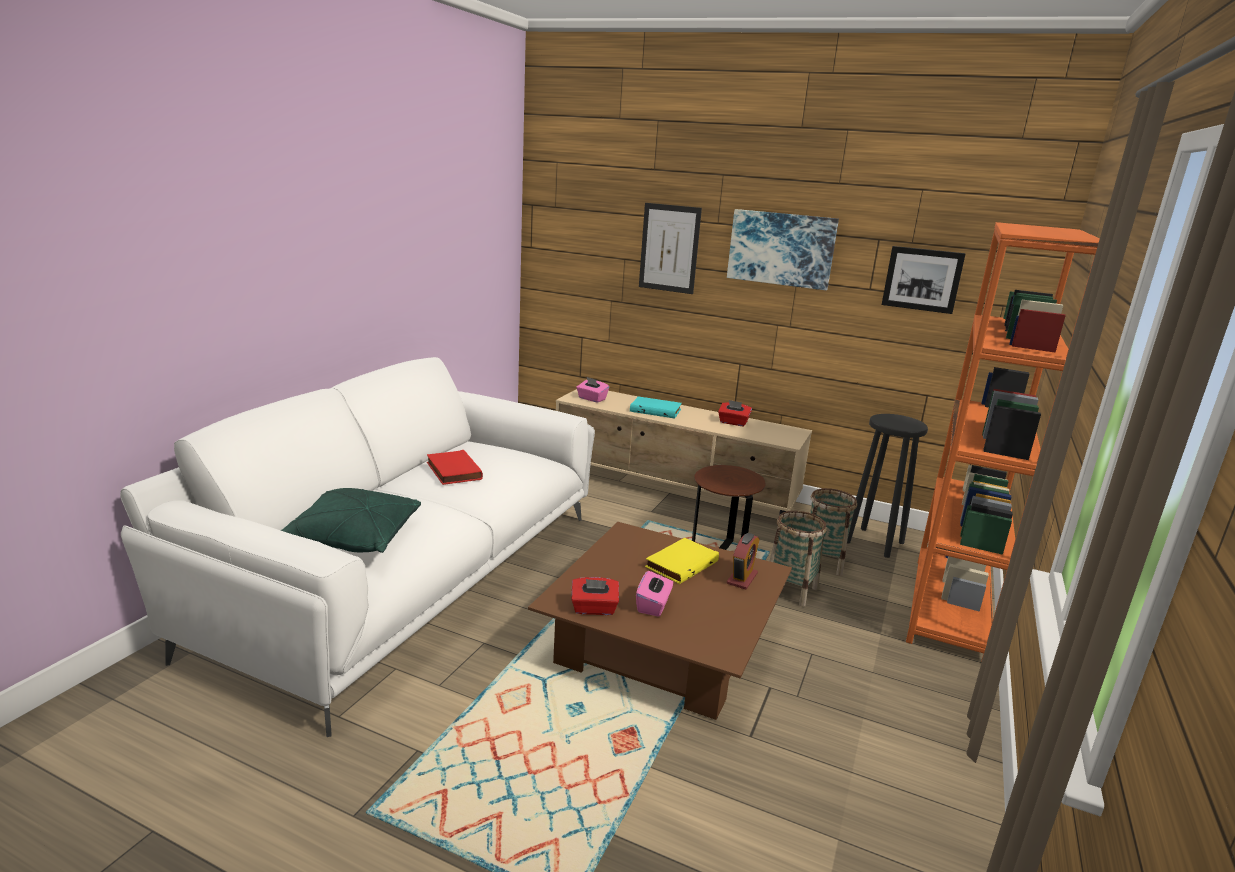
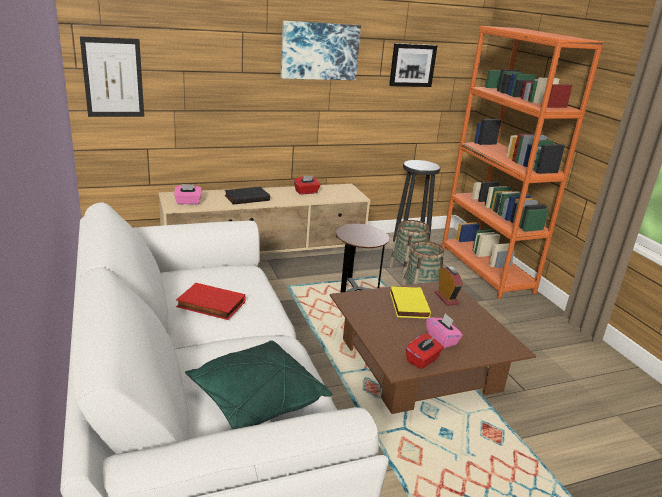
camera: 45 degrees left, 5 degrees up
turquoise book [630,396,682,418] -> black book [225,187,270,205]
picture [639,203,702,294] -> picture moved to [80,36,144,117]

